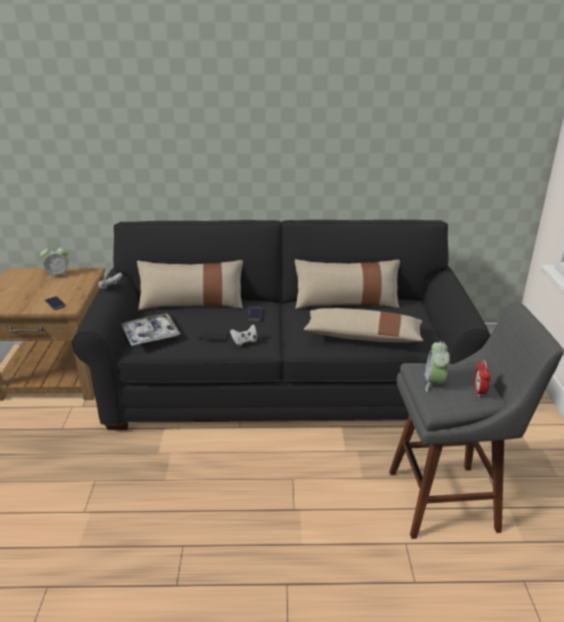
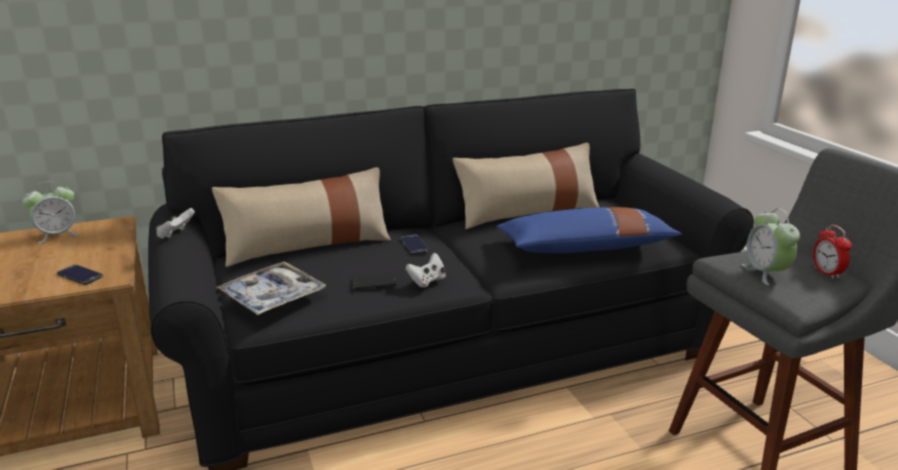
camera: 20 degrees left, 5 degrees down
beige pillow [304,308,423,343] -> blue pillow [497,207,682,253]

